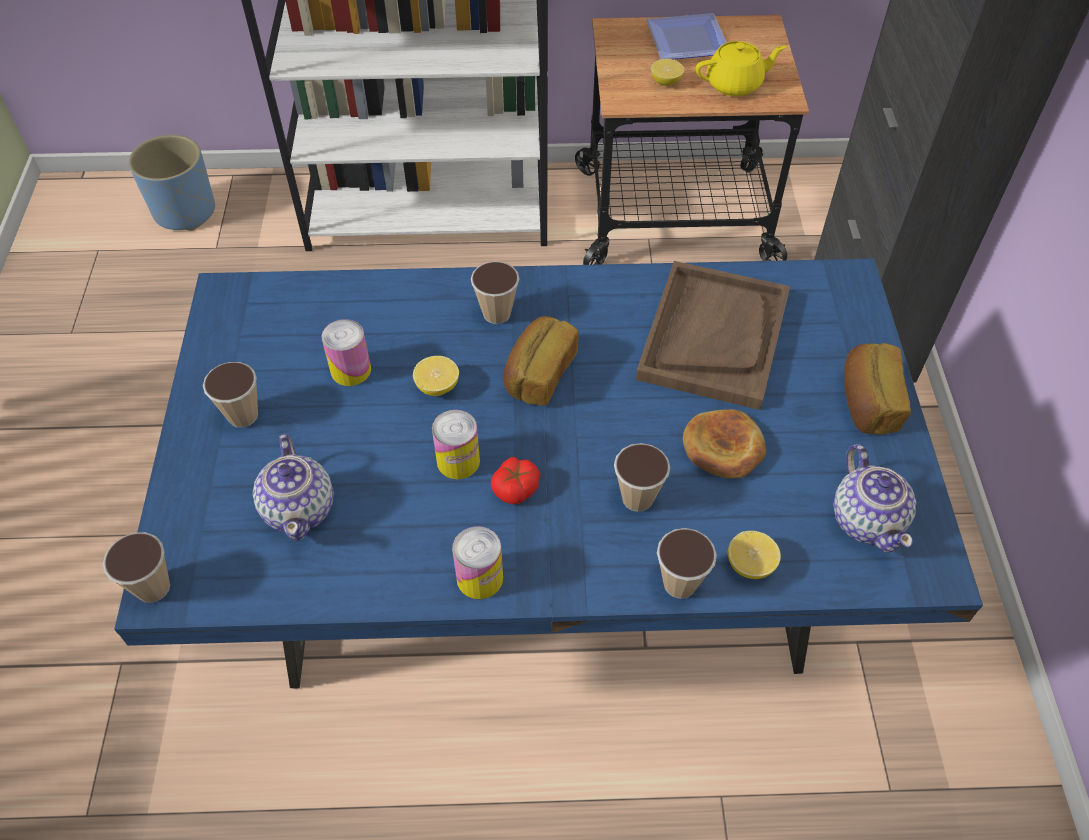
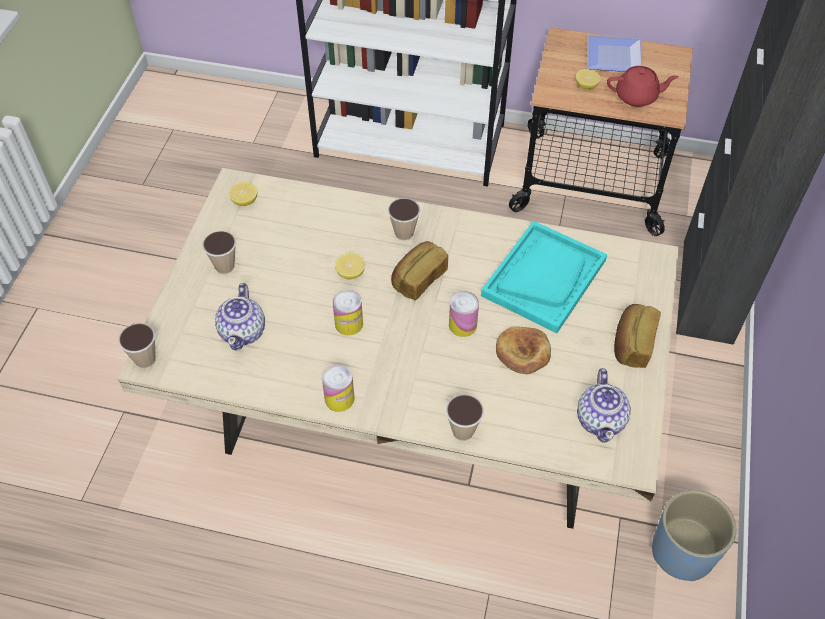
camera: 15 degrees right, 0 degrees up
blue dining table [114,259,983,688] -> beige dining table [117,168,679,529]
blue planter [129,135,215,231] -> blue planter moved to [652,490,736,581]
can [321,319,371,386] -> can moved to [449,291,479,337]
tomato [491,457,540,504] -> none
cup [614,443,670,512] -> none
brown tray [636,261,790,410] -> turquoise tray [481,221,607,333]
yellow teapot [696,41,786,96] -> red teapot [607,66,679,107]
lemon [728,531,781,579] -> lemon moved to [229,182,257,206]

